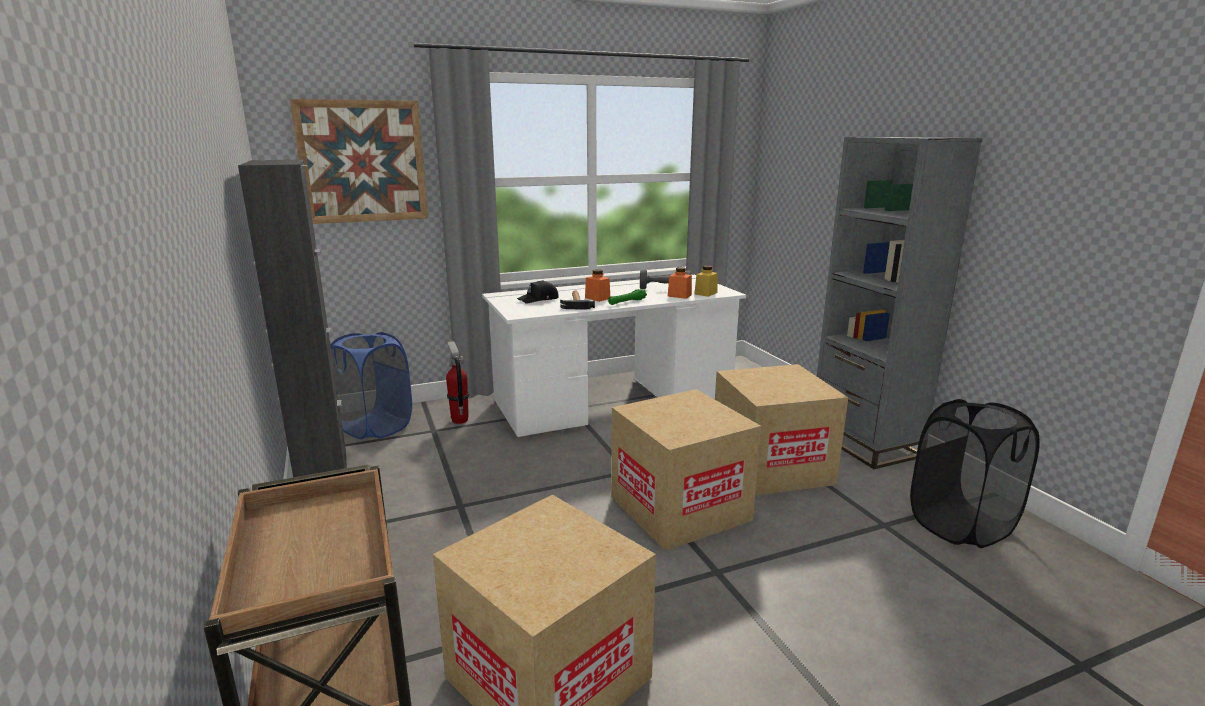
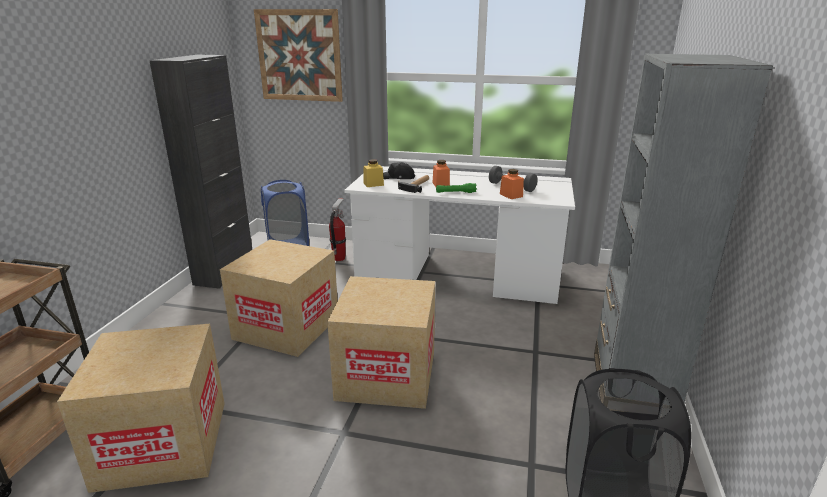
camera: 35 degrees right, 5 degrees up
yellow jar [695,265,718,297] -> yellow jar moved to [364,159,384,187]
cardboard box [715,364,848,496] -> cardboard box moved to [220,239,338,357]

